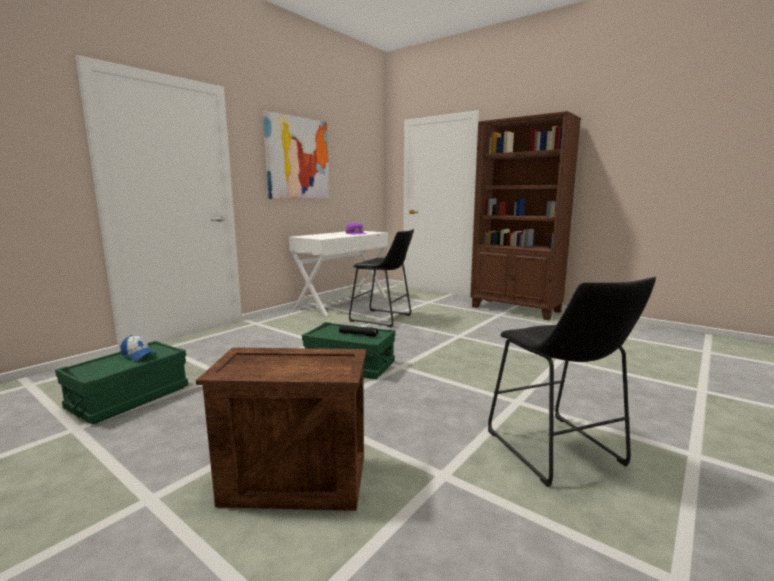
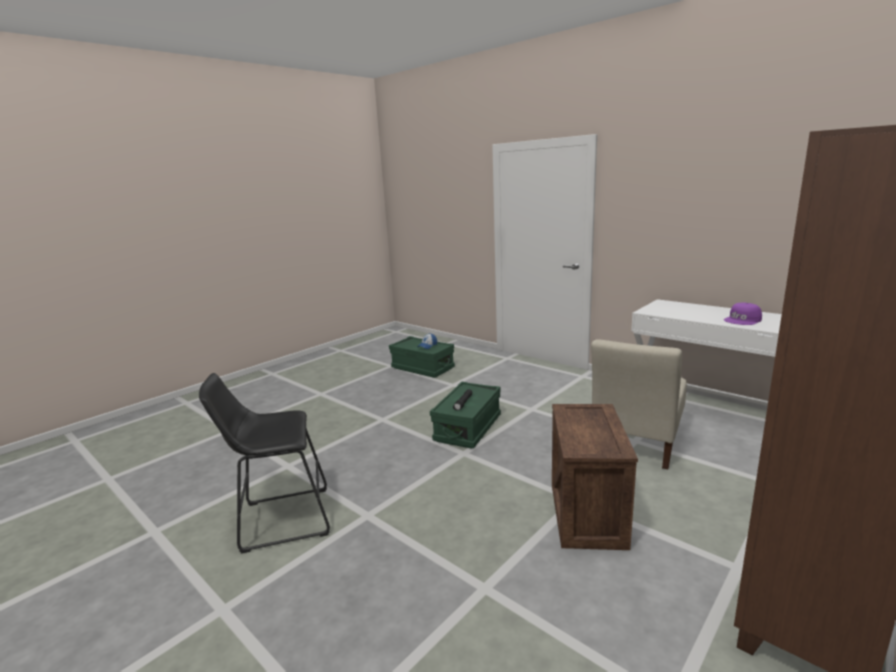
camera: 95 degrees right, 5 degrees up
crate [196,347,366,511] -> crate moved to [552,404,638,550]
picture [263,111,329,199] -> none
black stool [349,229,414,327] -> beige chair [591,339,687,469]

